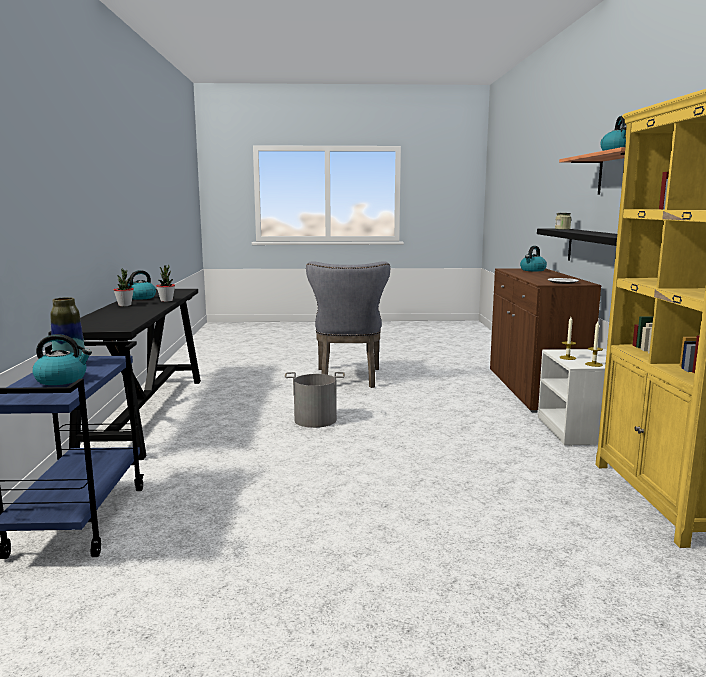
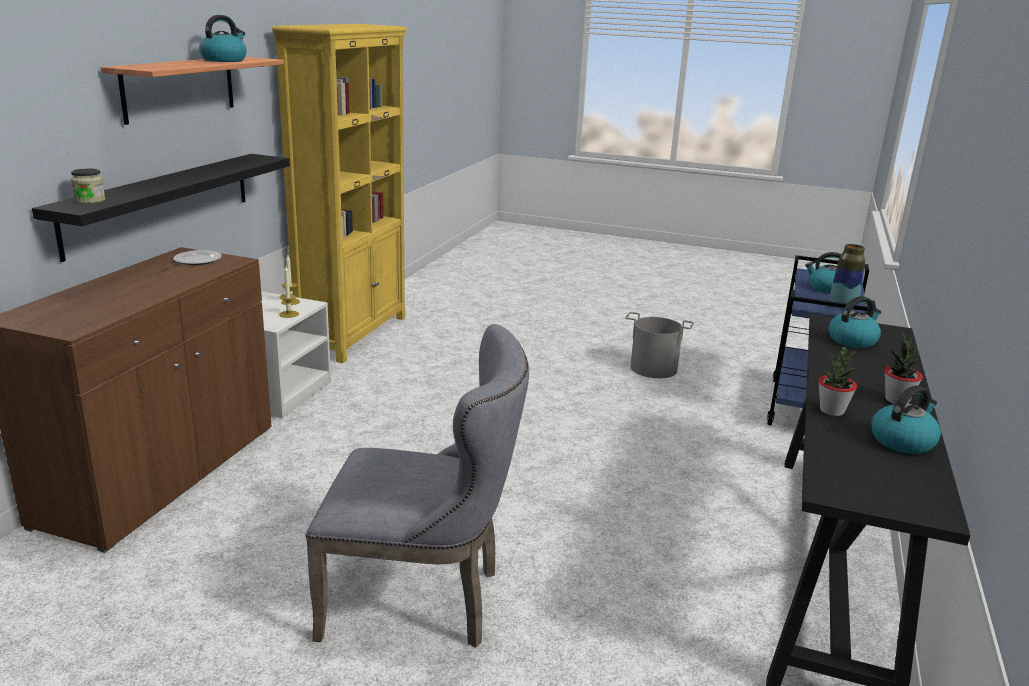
camera: 160 degrees left, 10 degrees up
grey bucket [285,372,345,428] -> grey bucket moved to [626,312,694,378]
grey chair [306,261,390,388] -> grey chair turned 75 degrees clockwise [306,324,529,648]
kettle [520,246,547,271] -> kettle moved to [829,296,881,348]

